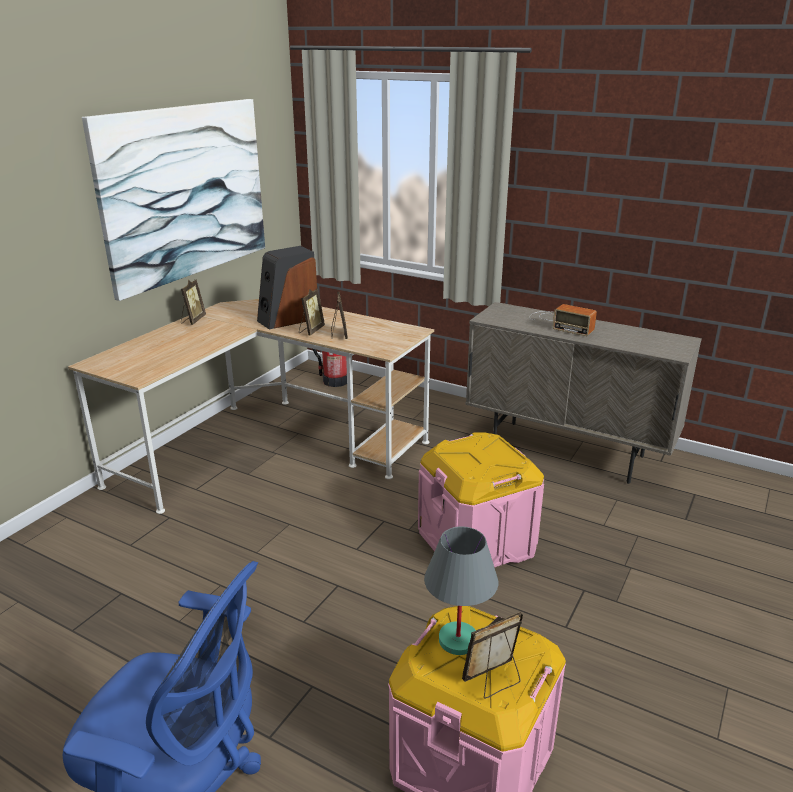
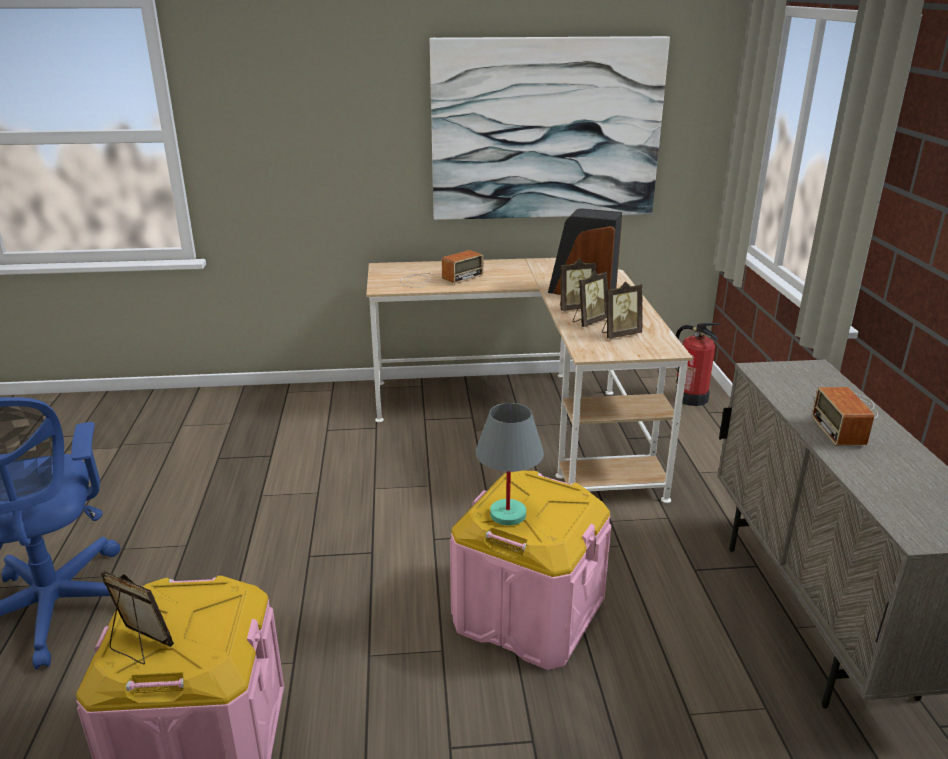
camera: 55 degrees right, 0 degrees up
picture frame [181,279,206,325] -> picture frame moved to [602,282,643,339]
grey table lamp [424,526,498,655] -> grey table lamp moved to [475,403,544,525]
none -> radio [400,250,483,288]

